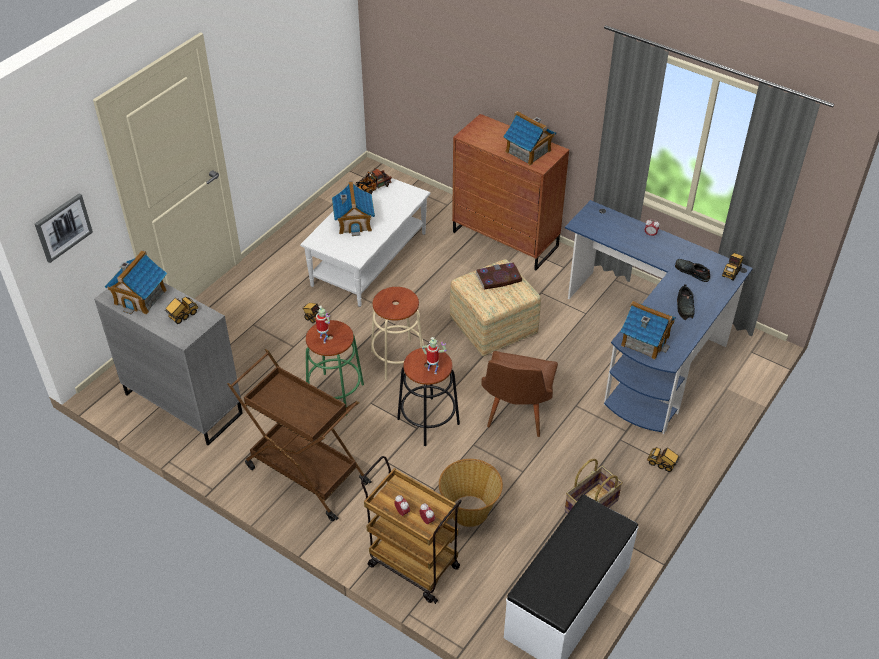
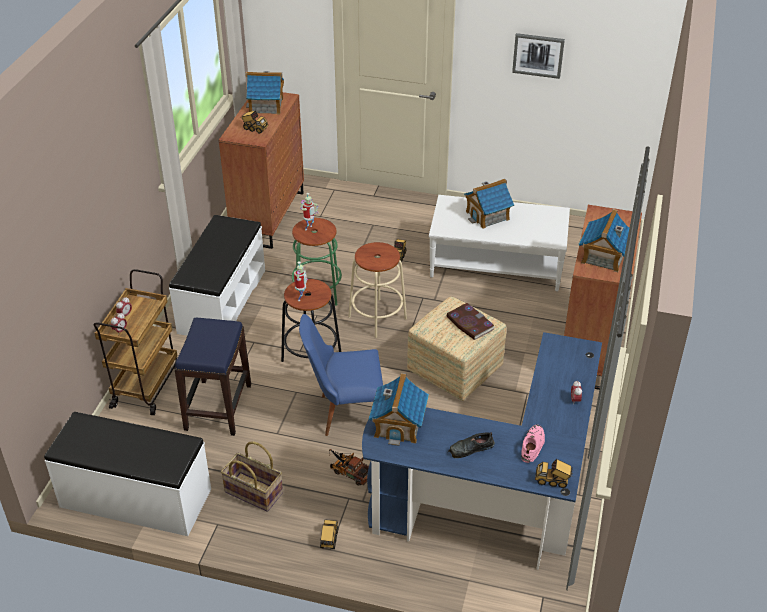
camera: 70 degrees right, 5 degrees down
picture [35,193,93,263] -> picture moved to [512,33,565,79]
grey dresser [94,282,243,445] -> brown dresser [219,92,304,249]
brown cart [227,349,372,521] -> white bench [169,215,265,336]
toy truck [356,168,392,194] -> toy truck moved to [329,449,369,485]
basket [439,459,503,527] -> stool [175,318,251,436]
brown chair [481,351,558,437] -> blue chair [299,314,383,436]
black shoe [675,259,710,282] -> pink shoe [521,425,545,463]

